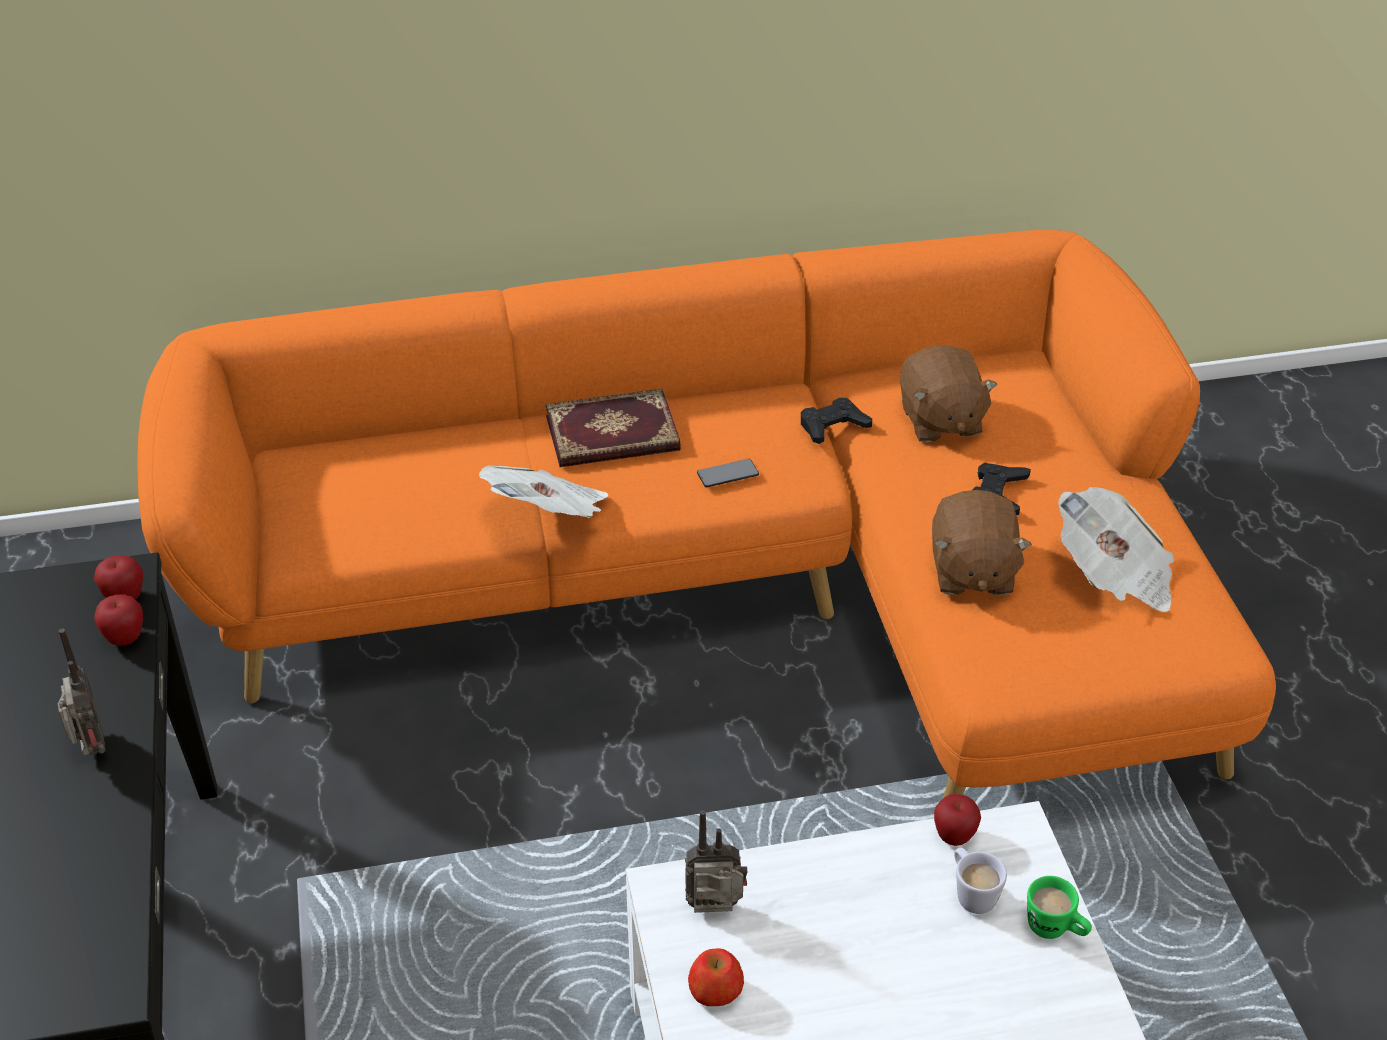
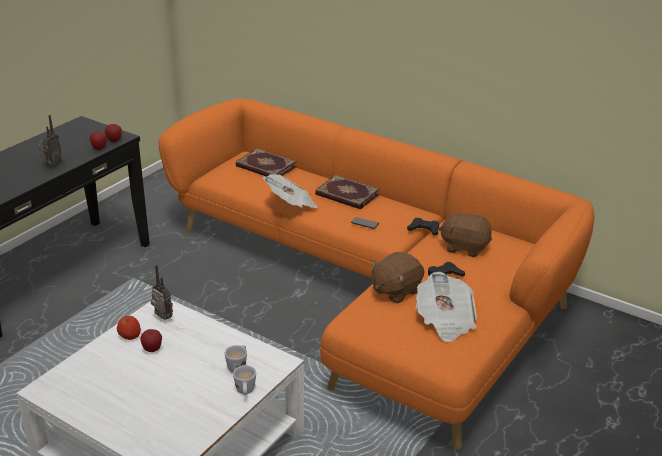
camera: 45 degrees right, 10 degrees down
brown plush toy [900,345,998,443] -> brown plush toy turned 75 degrees clockwise [439,210,492,257]
apple [934,794,981,846] -> apple moved to [140,329,162,352]
green mug [1027,876,1092,939] -> white mug [233,365,256,395]
none -> book [236,148,297,177]

